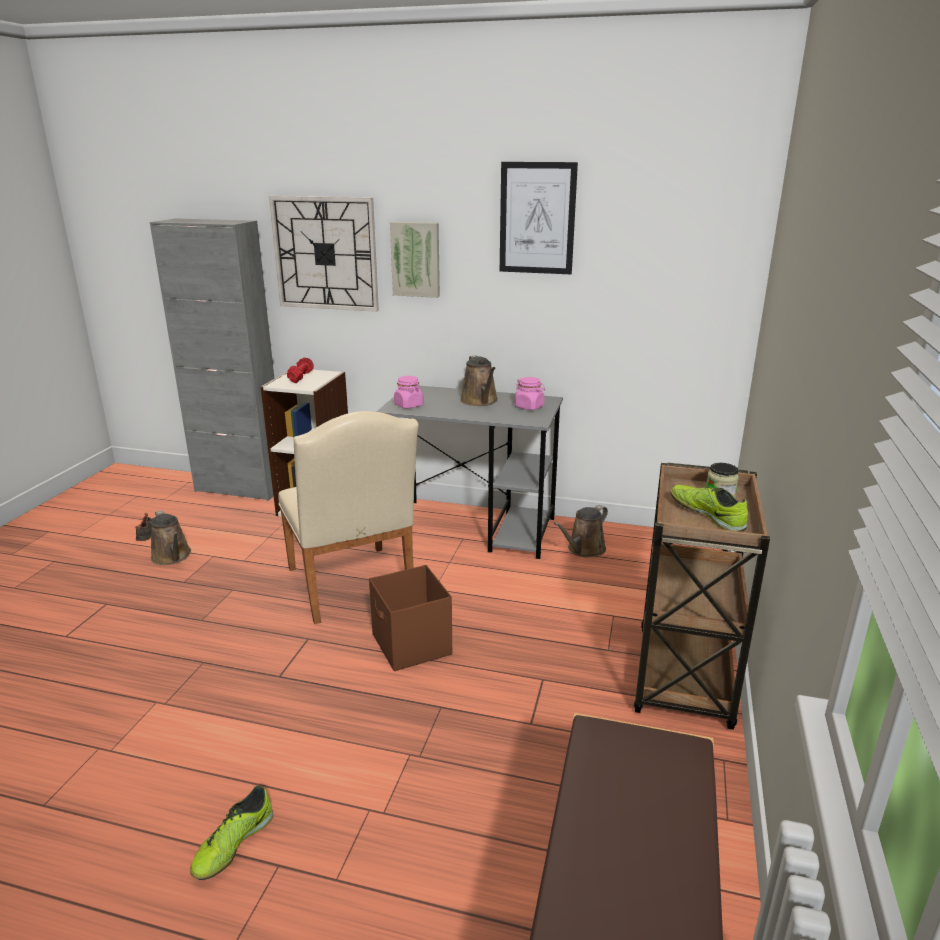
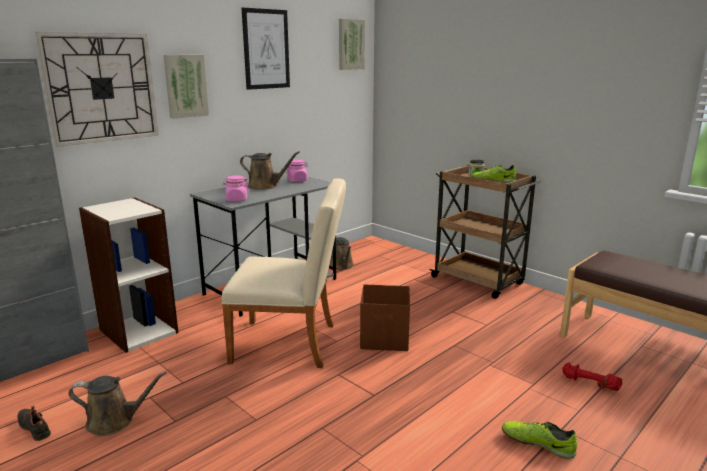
camera: 60 degrees left, 5 degrees down
shoe [190,786,273,880] -> shoe turned 150 degrees clockwise [502,421,577,459]
red dumbbell [287,357,314,383] -> red dumbbell moved to [562,362,622,391]
none -> picture [339,19,365,70]

